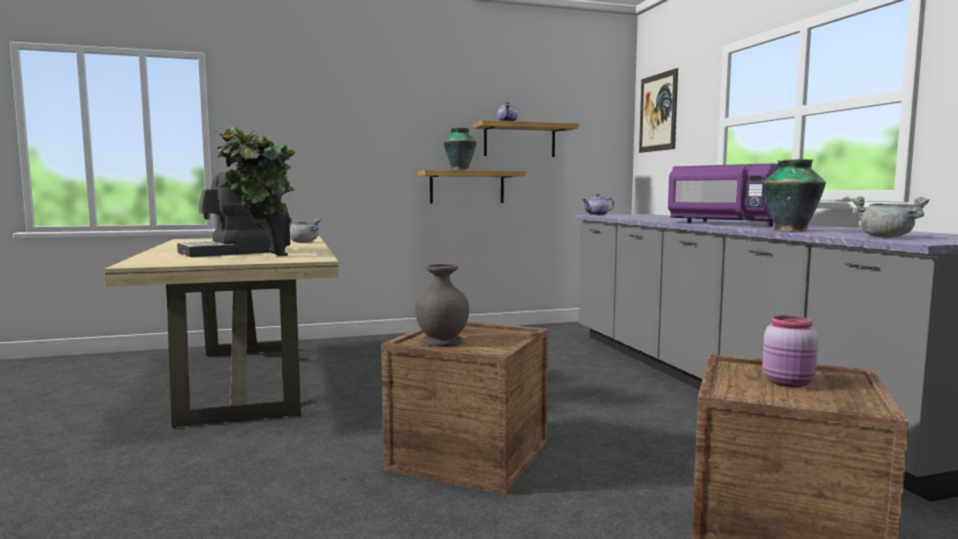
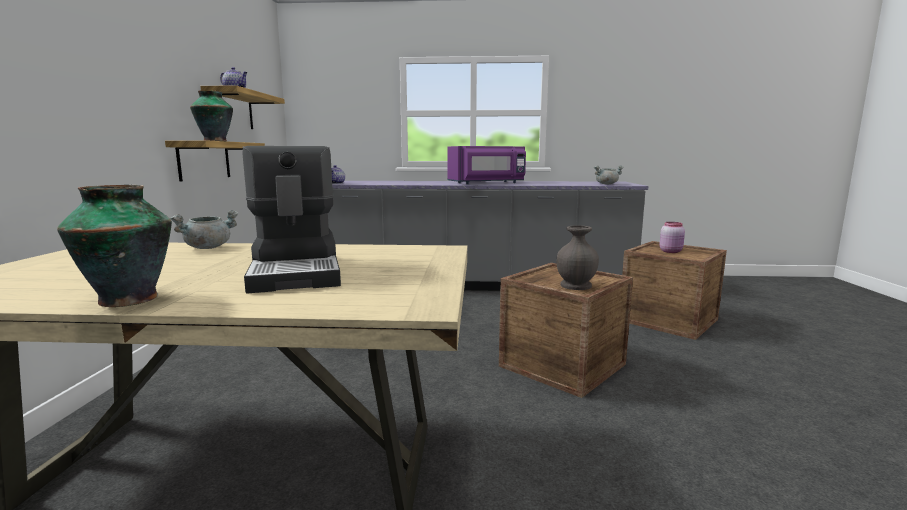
camera: 70 degrees left, 5 degrees up
potted plant [215,126,295,256] -> none
picture [639,68,678,153] -> none
vase [763,159,826,232] -> vase moved to [57,185,172,307]

